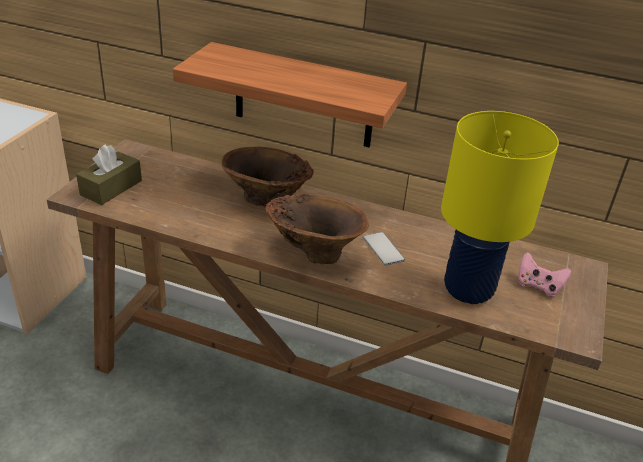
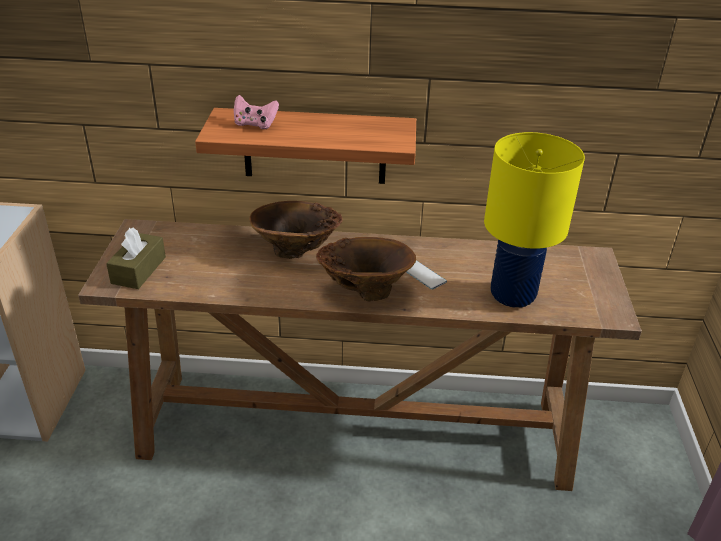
camera: 15 degrees left, 0 degrees up
pink game controller [518,252,571,297] -> pink game controller moved to [234,95,279,129]

